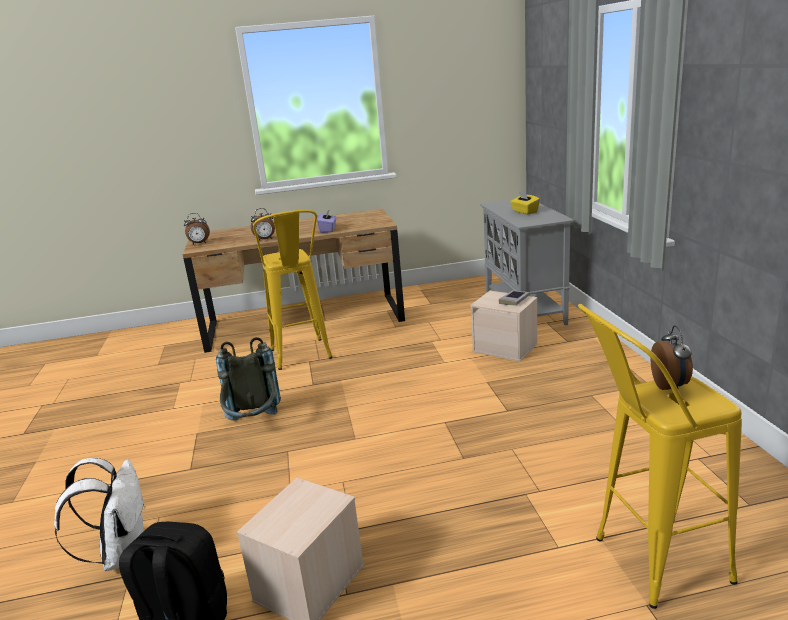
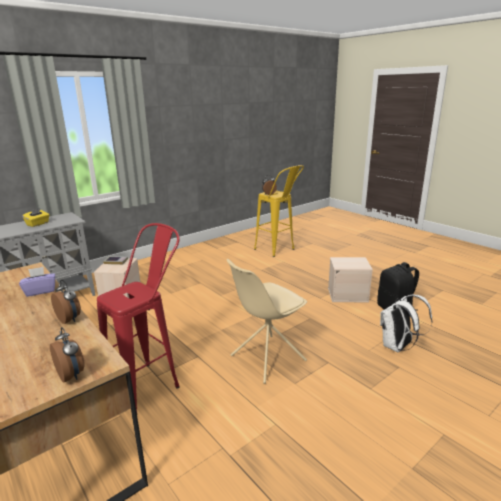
camera: 120 degrees left, 0 degrees up
grey backpack [216,337,281,421] -> beige chair [227,259,307,384]
yellow stool [253,210,333,370] -> red stool [97,223,180,412]

